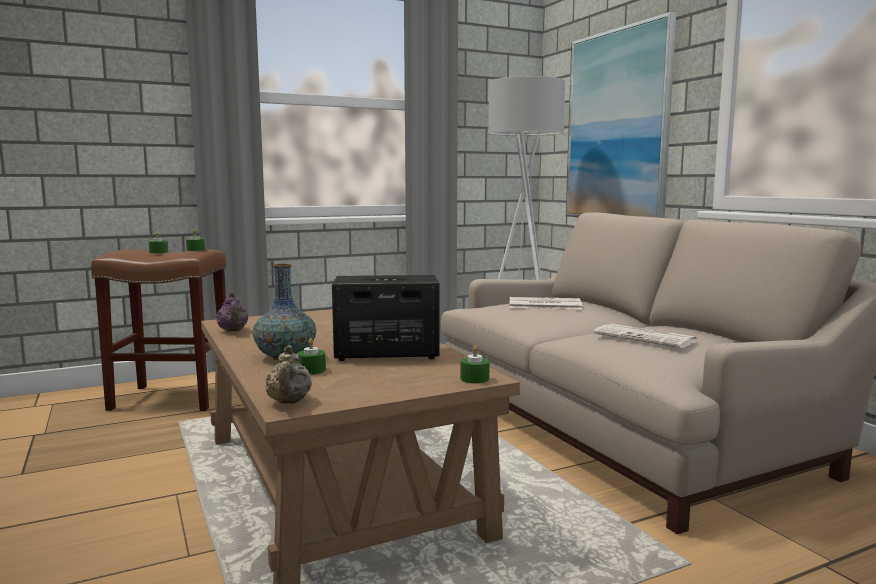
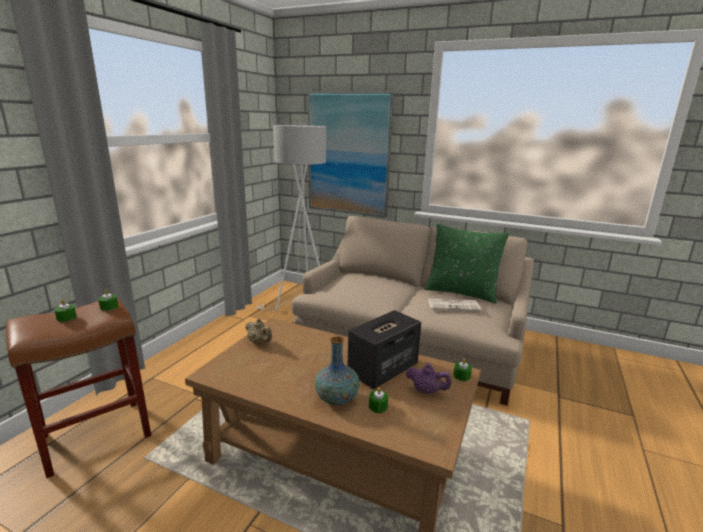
camera: 40 degrees left, 10 degrees up
purple teapot [216,292,248,332] -> purple teapot moved to [406,363,452,394]
beige teapot [266,346,312,404] -> beige teapot moved to [245,318,272,345]
newspaper [509,297,582,309] -> none
none -> green pillow [425,224,509,304]

